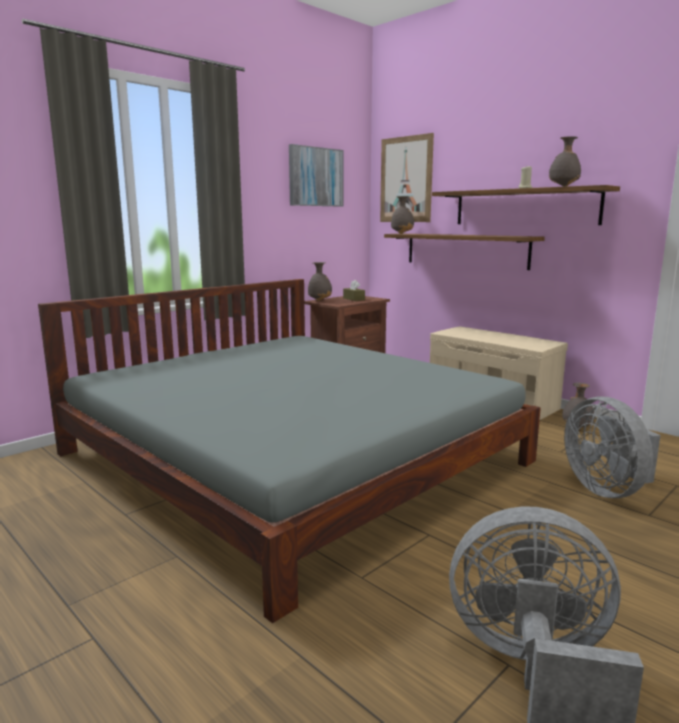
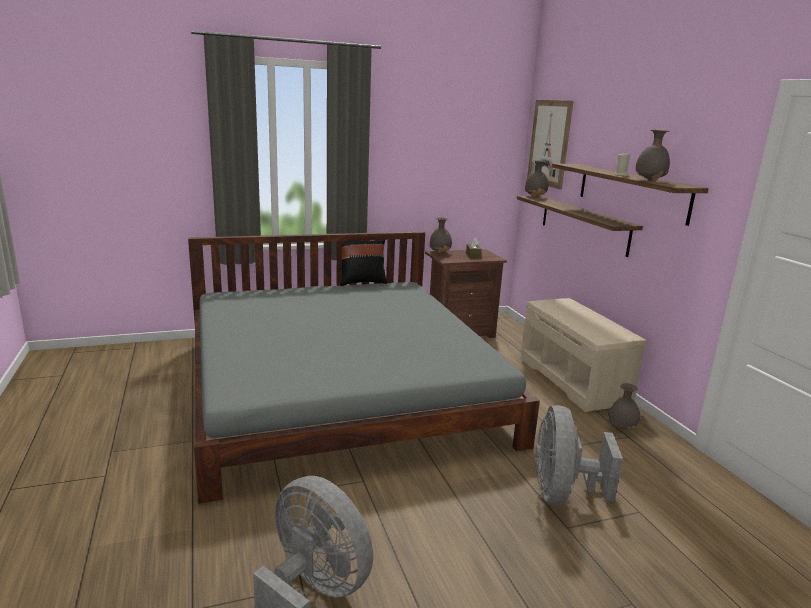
camera: 25 degrees right, 5 degrees up
picture [289,144,343,207] -> none
none -> black pillow [340,240,387,286]

